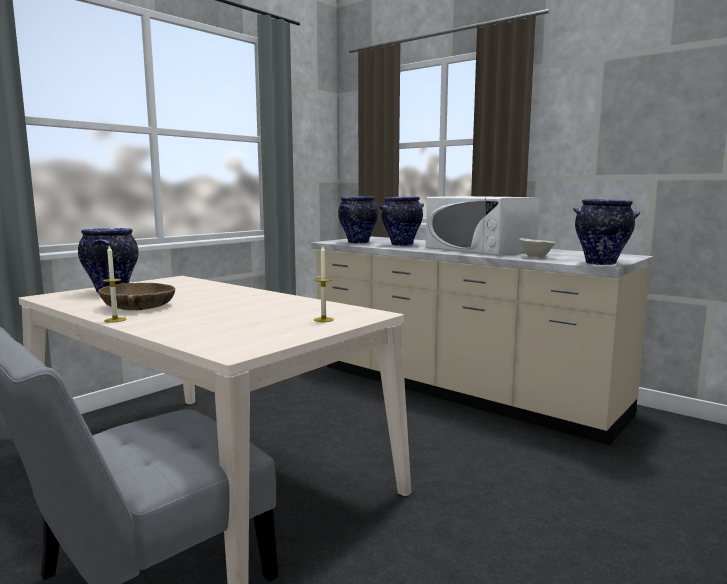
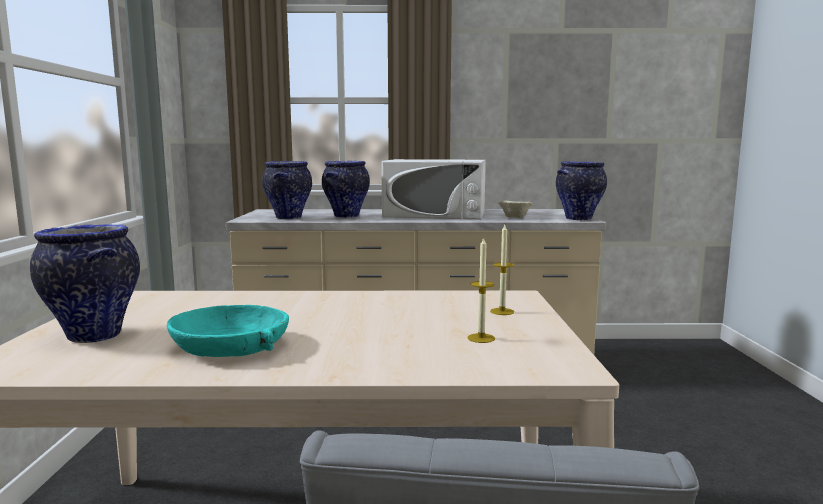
camera: 40 degrees left, 0 degrees up
brown bowl [98,283,175,310] -> turquoise bowl [167,305,289,357]
candle [103,246,126,323] -> candle moved to [467,236,495,343]

